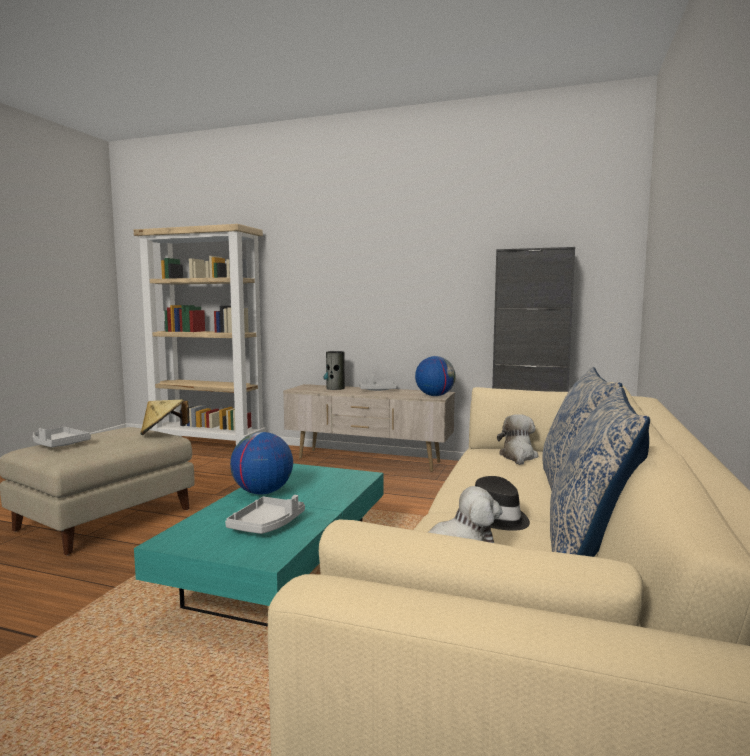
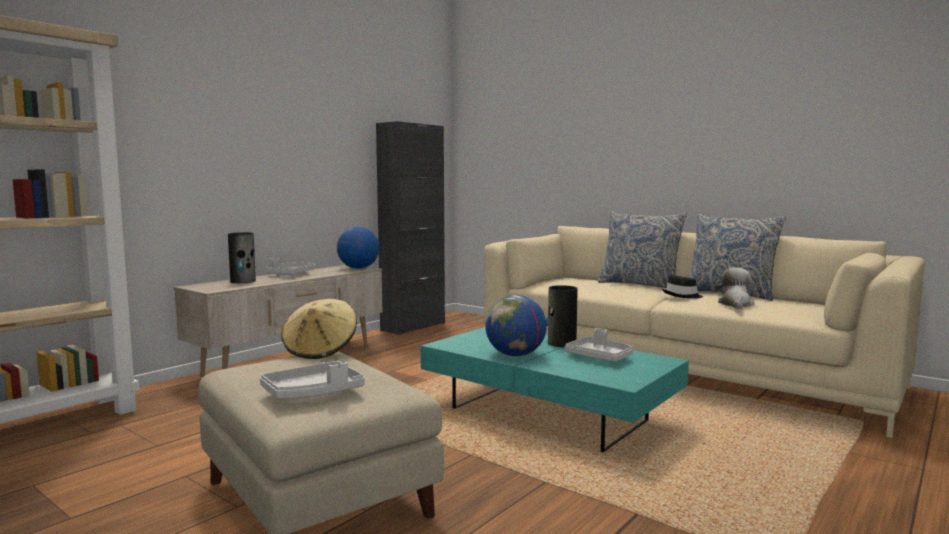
camera: 70 degrees left, 0 degrees up
plush toy [497,414,538,465] -> none
none -> vase [546,285,578,347]

